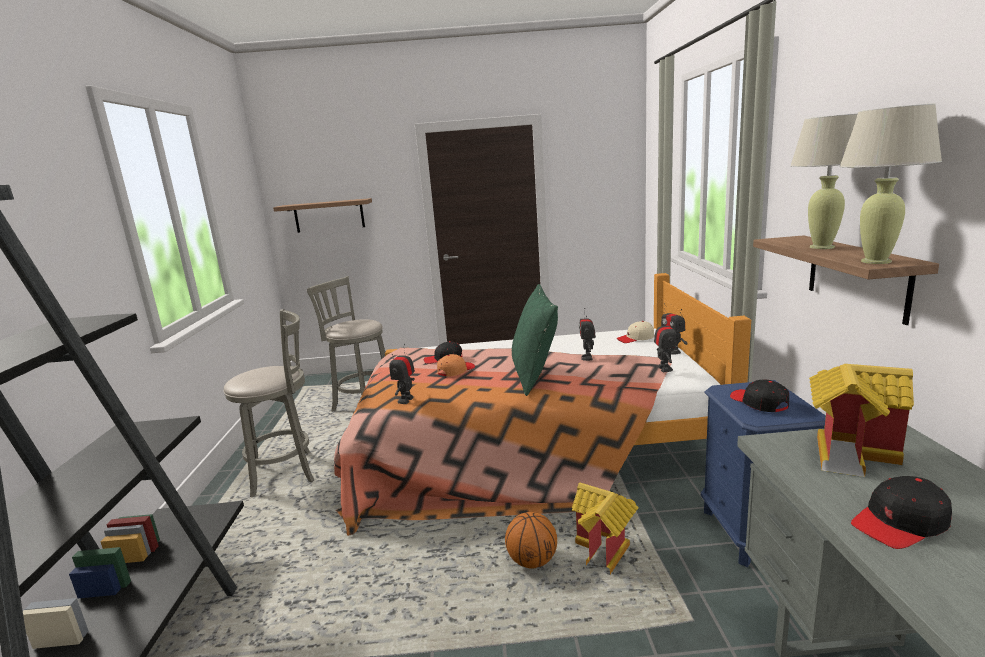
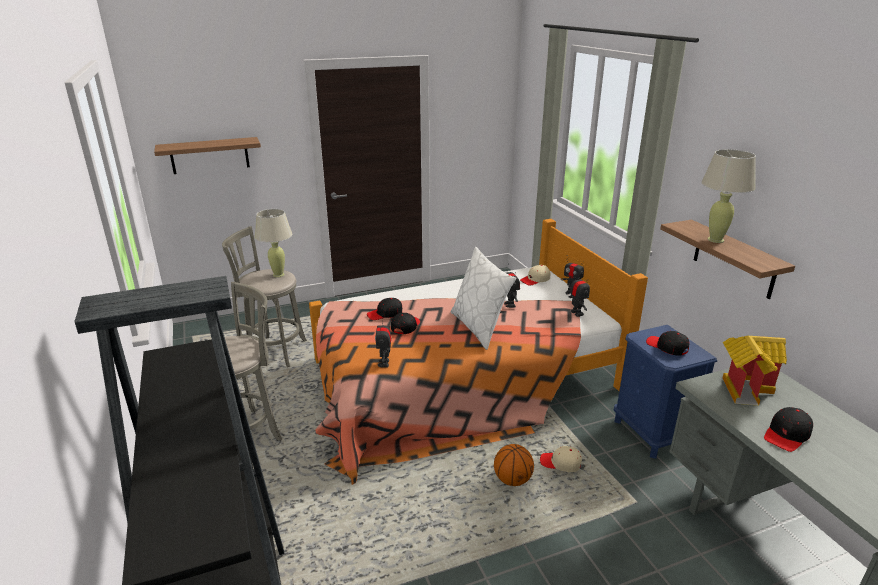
camera: 20 degrees left, 10 degrees up
orange cap [437,354,475,377] -> black cap [391,313,420,334]
green pillow [512,284,558,396] -> white pillow [451,247,516,350]
toy house [572,483,639,574] -> beige cap [540,446,582,472]
beige table lamp [840,104,942,264] -> beige table lamp moved to [254,209,292,277]

